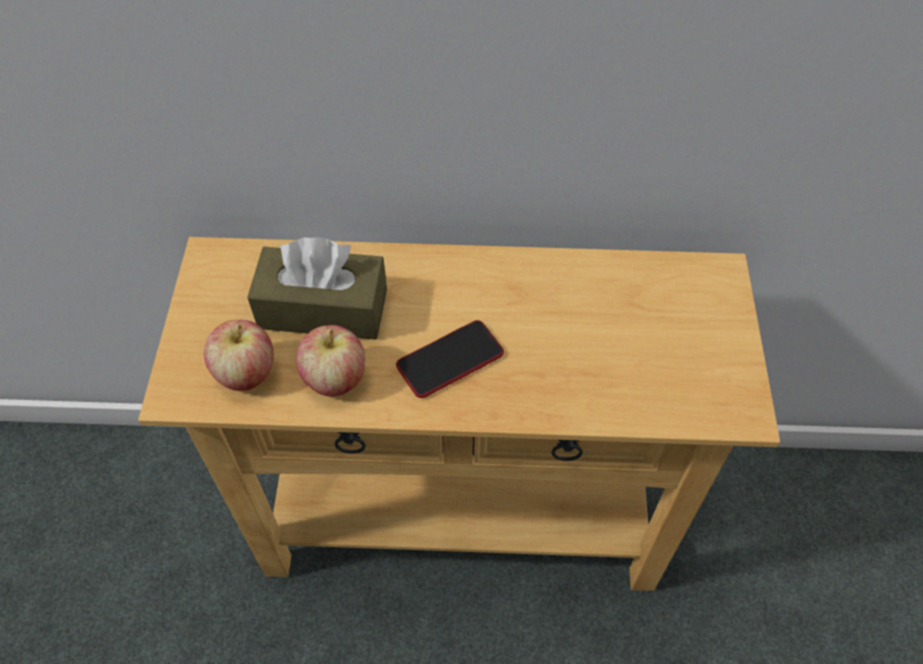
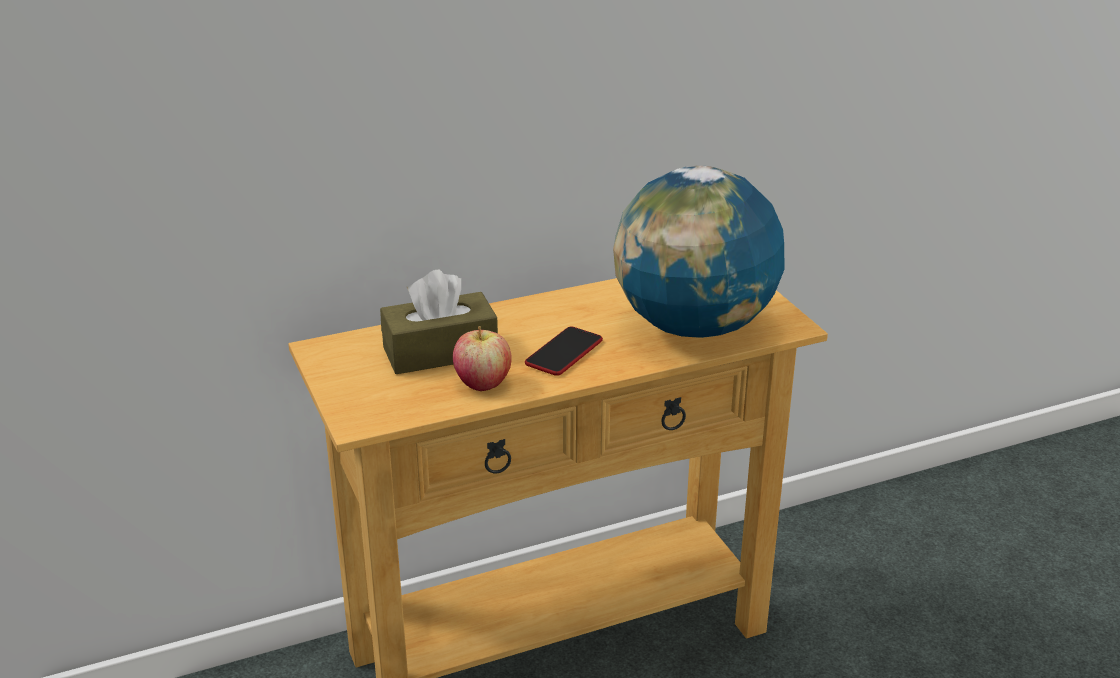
camera: 25 degrees left, 25 degrees down
apple [204,320,274,391] -> none
none -> globe [613,166,785,338]

